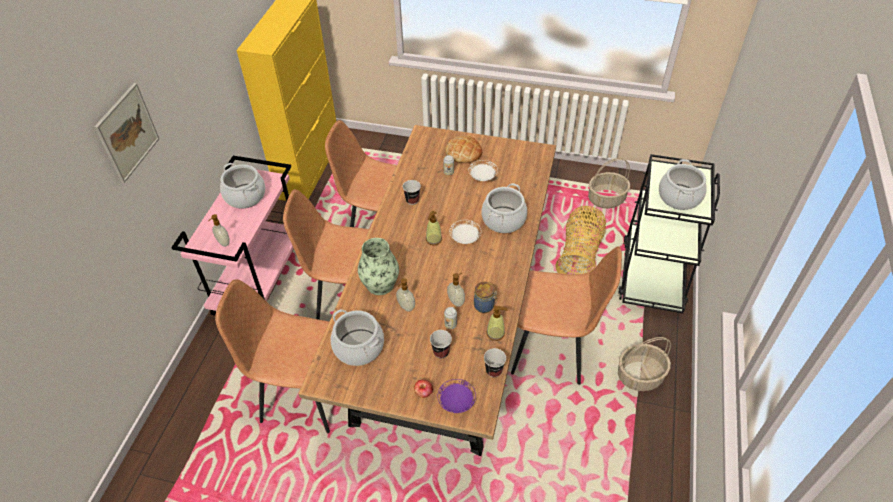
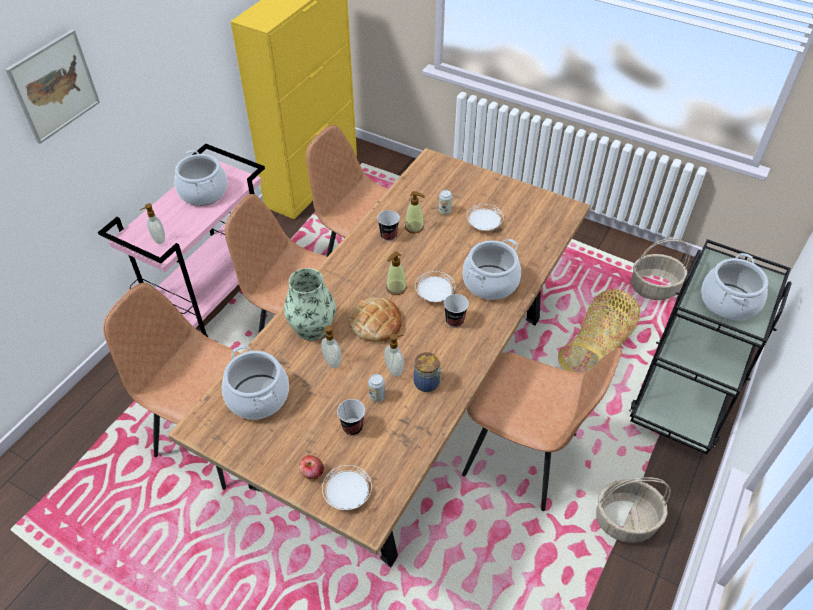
camera: 15 degrees right, 0 degrees up
purple plate [438,379,476,413] -> white plate [322,465,372,510]
bread [445,135,482,163] -> bread moved to [349,298,402,342]
cup [484,348,506,377] -> cup moved to [444,294,469,328]
soap dispenser [486,306,507,341] -> soap dispenser moved to [405,191,425,233]

